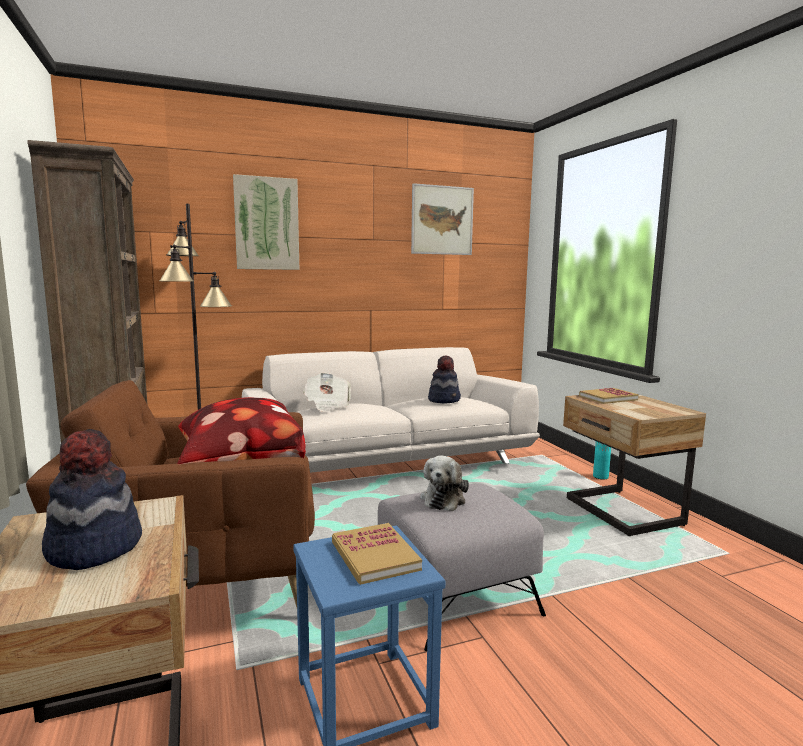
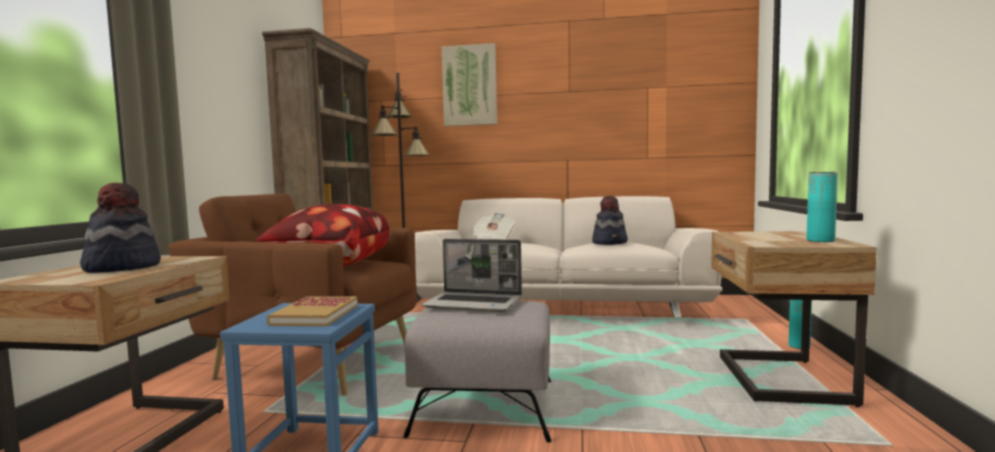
camera: 30 degrees right, 5 degrees down
picture [411,183,474,255] -> none
plush toy [420,456,469,511] -> laptop [422,239,522,312]
book [579,388,639,404] -> none
none -> turquoise vase [807,172,838,242]

